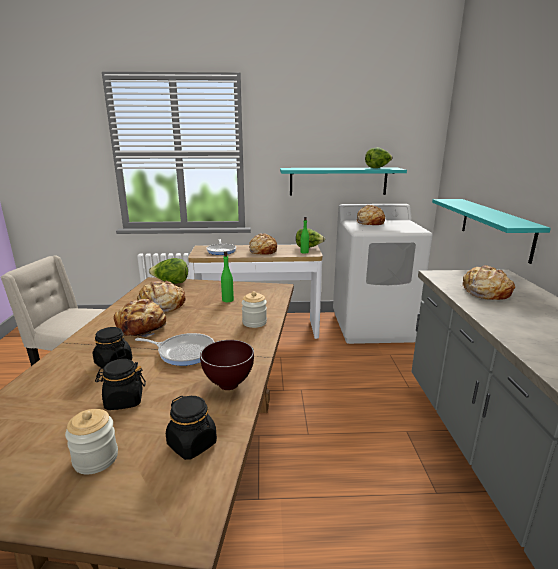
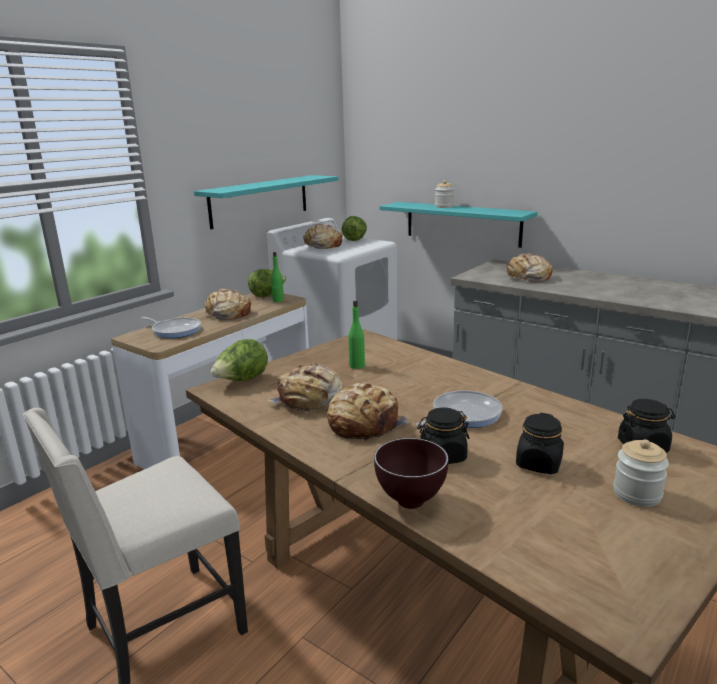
camera: 50 degrees left, 0 degrees up
brown bowl [200,340,254,390] -> brown bowl moved to [374,438,449,509]
jar [242,291,267,328] -> jar moved to [435,180,454,208]
lettuce [365,147,393,168] -> lettuce moved to [342,216,367,241]

